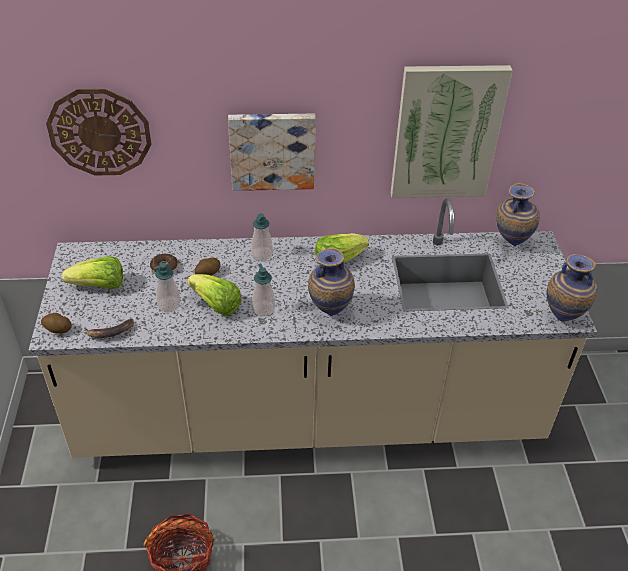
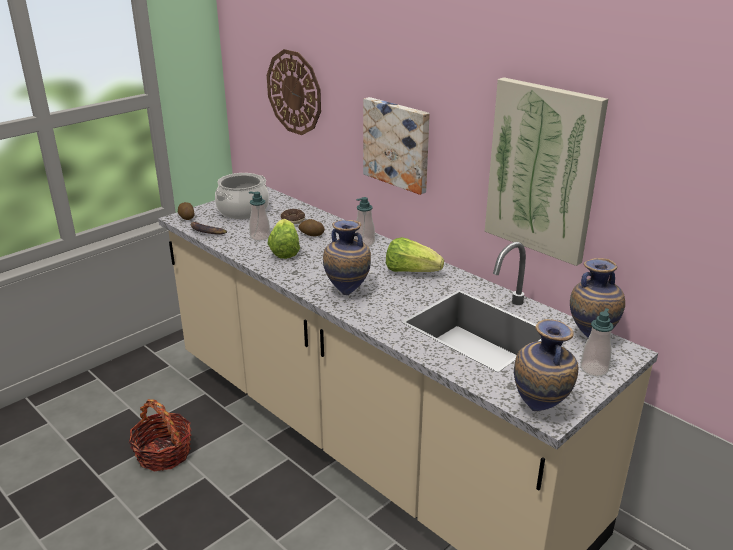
camera: 50 degrees right, 15 degrees down
lettuce [62,256,123,289] -> cooking pot [215,173,269,219]
soap dispenser [252,263,275,316] -> soap dispenser moved to [580,308,614,376]

